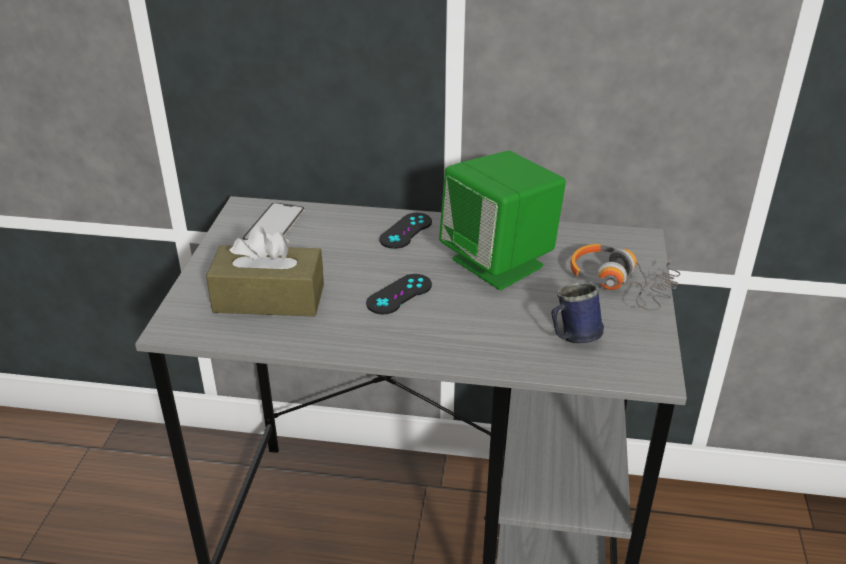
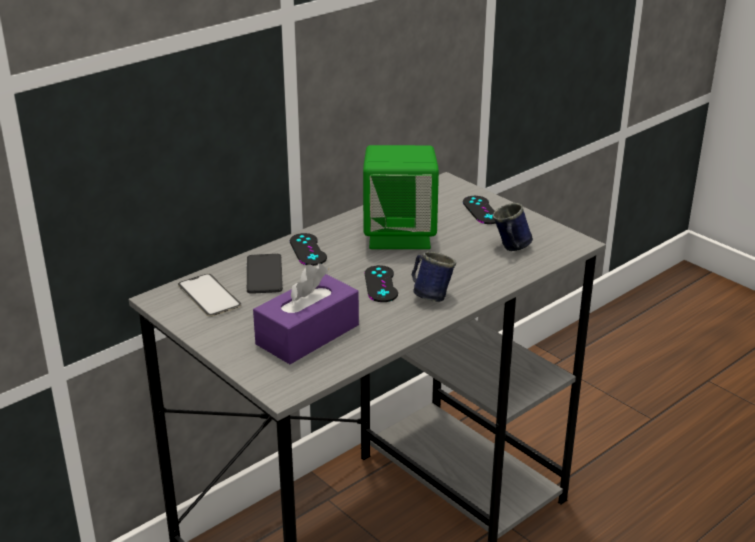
camera: 50 degrees left, 5 degrees down
brown tissue box [206,226,324,317] -> purple tissue box [253,263,359,364]
headphones [570,244,680,311] -> black game controller [463,196,496,224]
none -> phone [247,254,283,294]
none -> blue mug [412,251,456,302]

